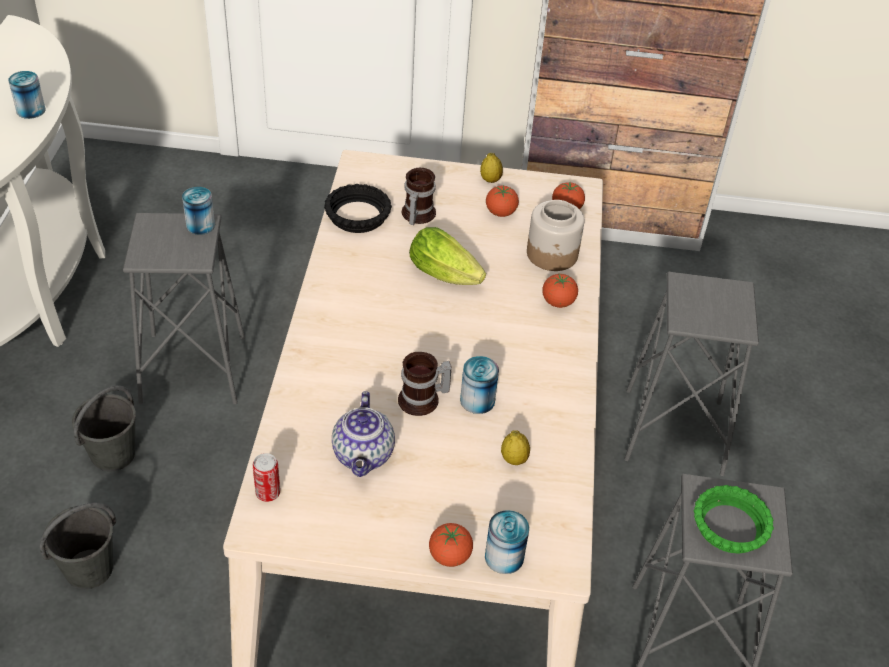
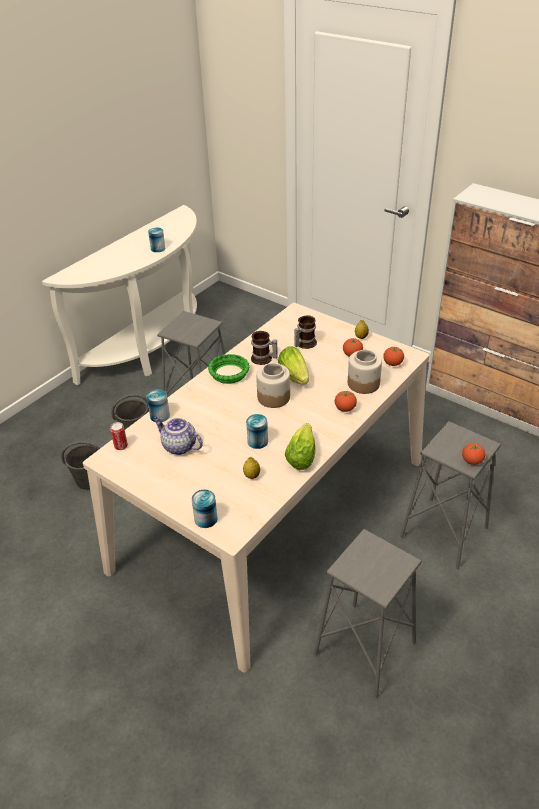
camera: 35 degrees right, 5 degrees down
can [182,187,215,235] -> can moved to [146,389,170,422]
black bowl [324,184,392,233] -> none
teapot [332,391,395,477] -> teapot turned 90 degrees clockwise [153,417,203,455]
mug [398,352,452,416] -> mug moved to [251,331,278,365]
tomato [429,523,473,567] -> tomato moved to [462,443,485,465]
green bowl [694,485,774,553] -> green bowl moved to [208,354,249,384]
none -> jar [256,363,290,408]
none -> lettuce [285,423,316,470]

